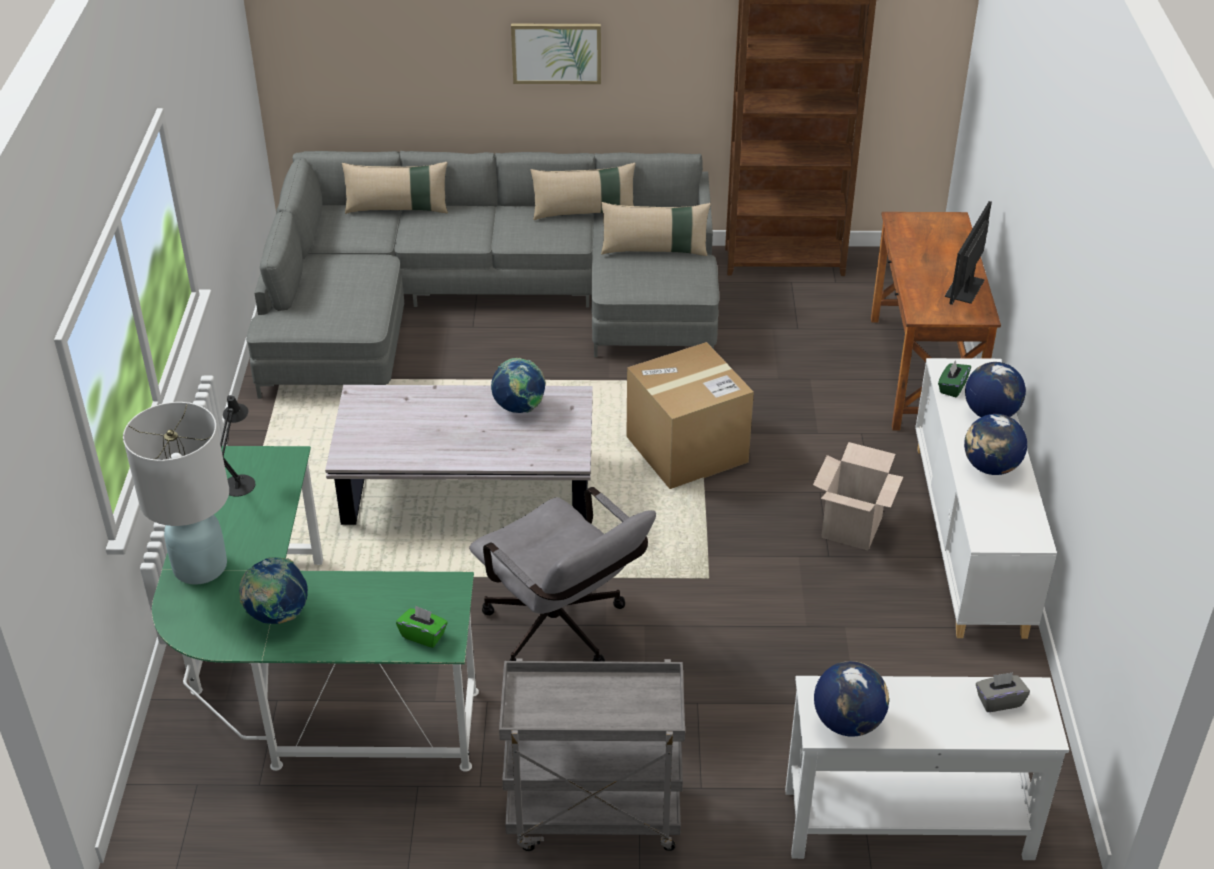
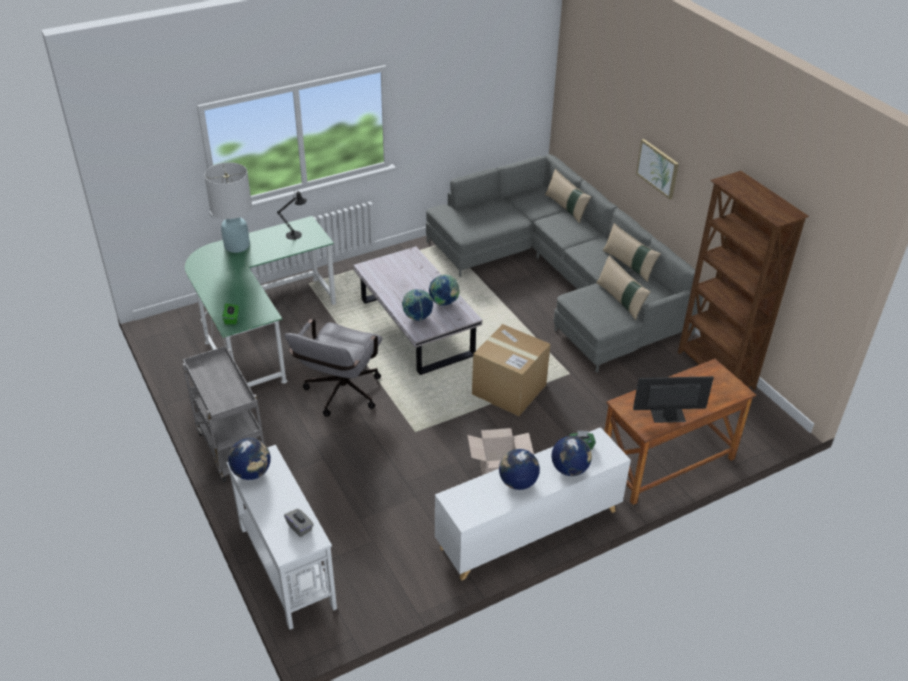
camera: 60 degrees right, 0 degrees up
globe [239,557,308,624] -> globe moved to [402,289,433,321]

